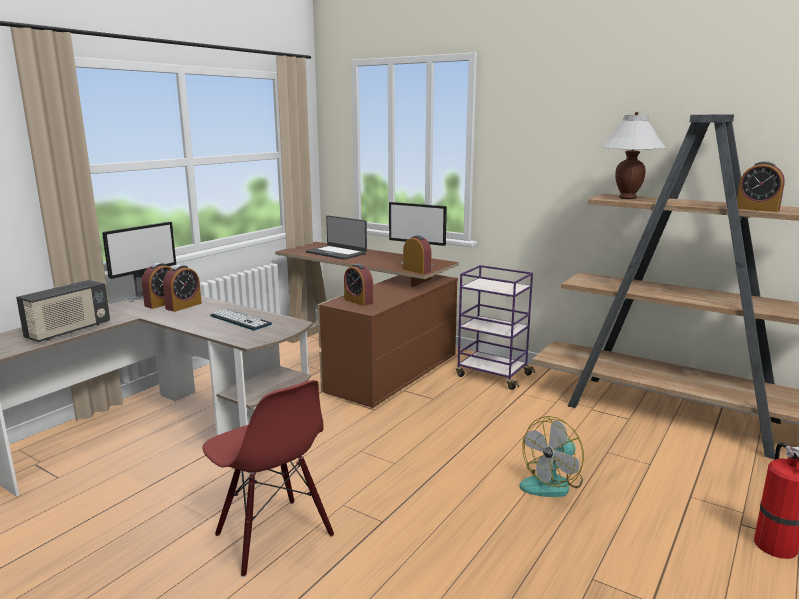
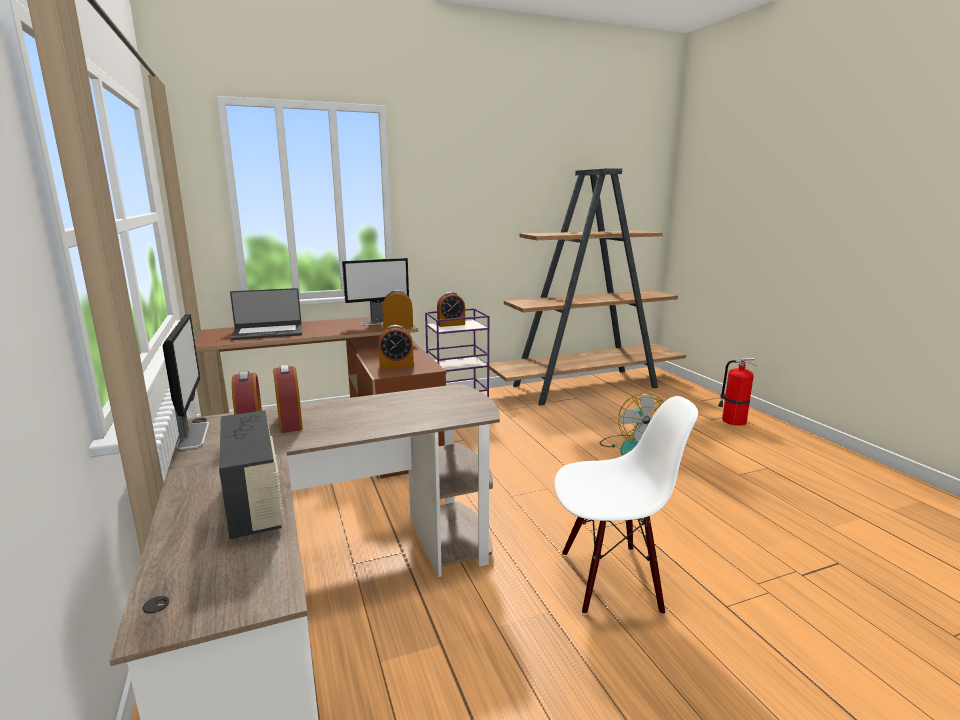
camera: 55 degrees left, 0 degrees up
red chair [203,380,334,577] -> white chair [554,396,698,615]
keyboard [211,309,272,330] -> none
white table lamp [601,112,666,199] -> none
alarm clock [737,161,785,212] -> alarm clock moved to [437,292,465,327]

